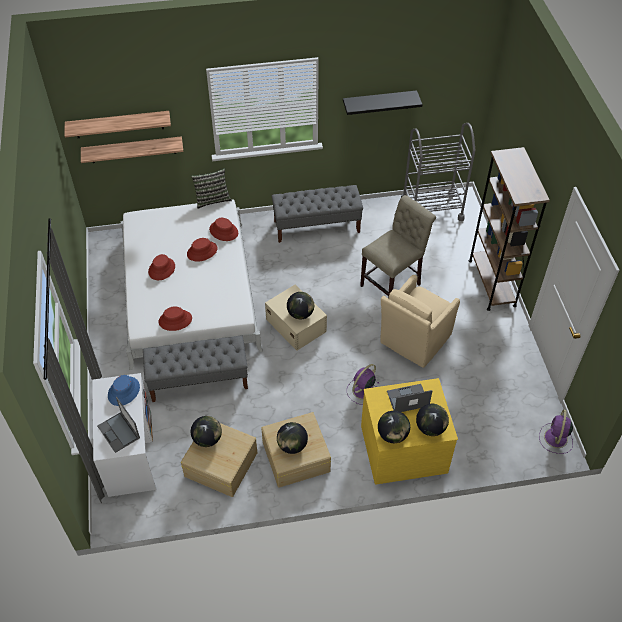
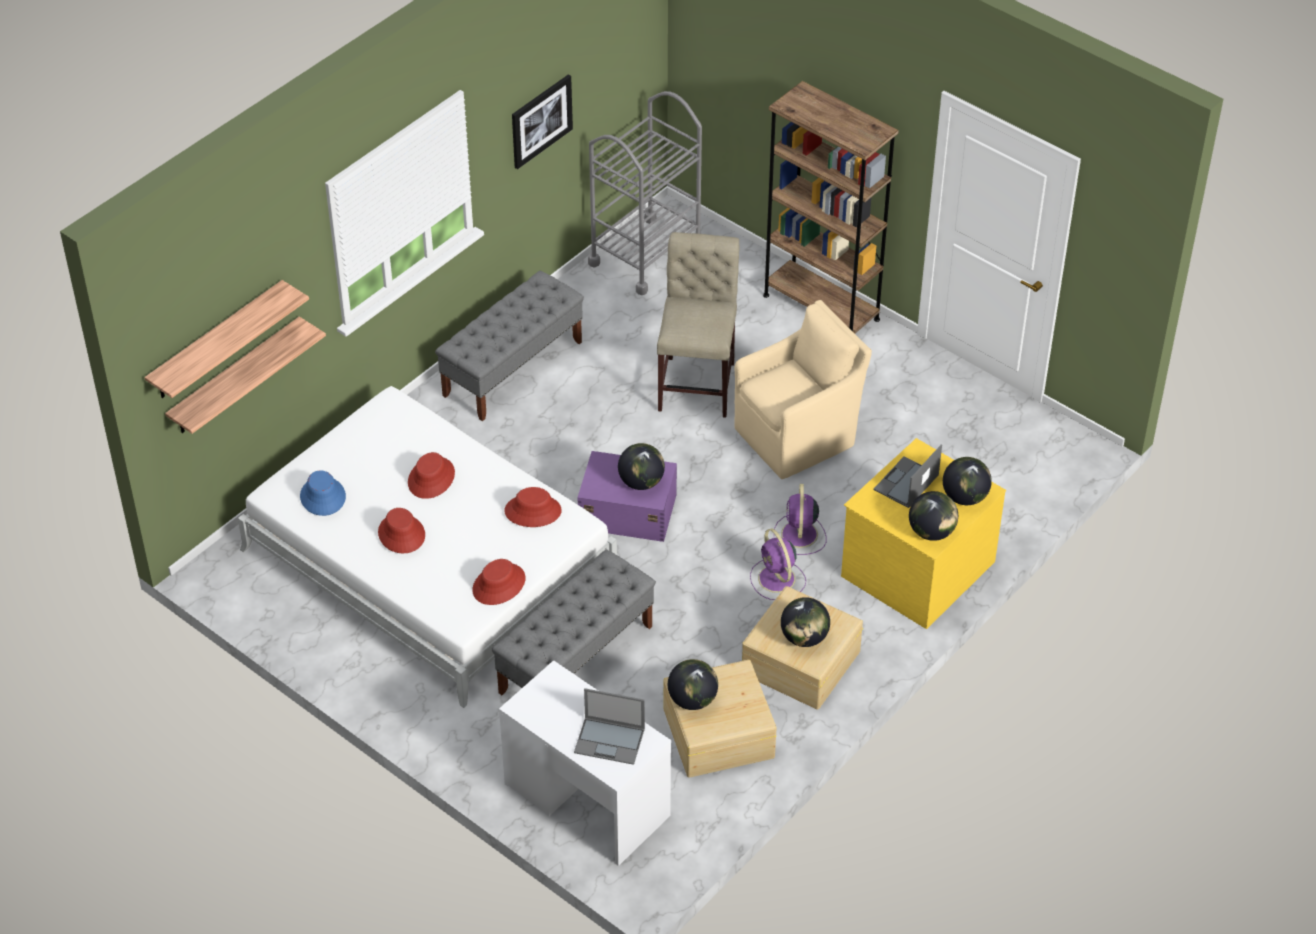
camera: 40 degrees left, 5 degrees down
blue hat [108,375,140,406] -> blue hat moved to [300,470,346,516]
pillow [191,168,232,209] -> none
red hat [209,218,238,241] -> red hat moved to [504,487,562,527]
beige storage box [265,285,327,351] -> purple storage box [577,451,677,542]
black shelf [343,90,423,115] -> picture [512,74,573,169]
beige armchair [380,275,460,368] -> beige armchair turned 120 degrees counterclockwise [735,300,872,479]
purple fan [539,409,573,454] -> purple fan moved to [750,529,806,600]

